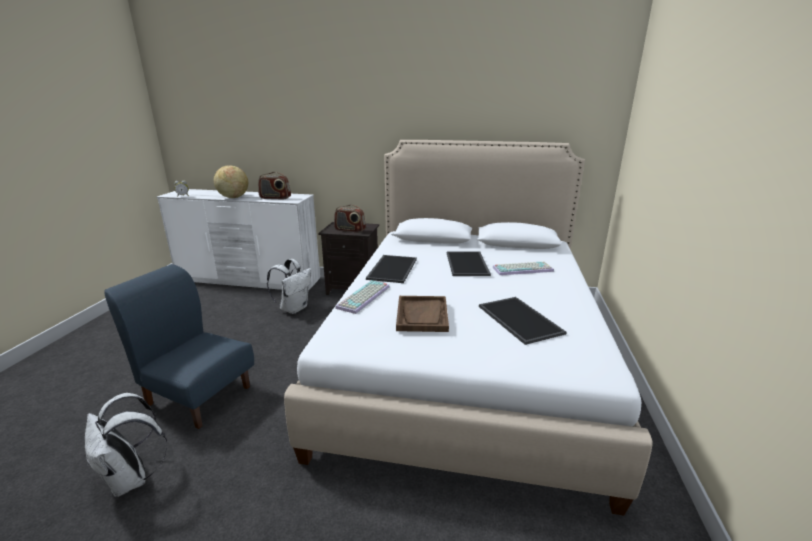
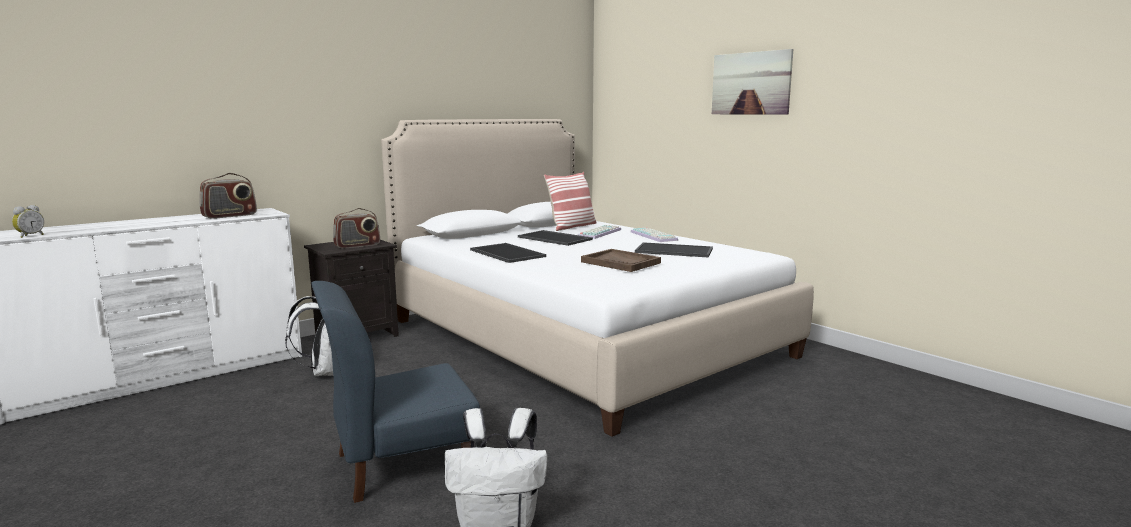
camera: 50 degrees left, 10 degrees down
globe [214,165,248,198] -> none
keyboard [335,280,390,314] -> keyboard moved to [631,227,678,242]
none -> pillow [544,172,597,231]
none -> picture [712,49,793,114]

